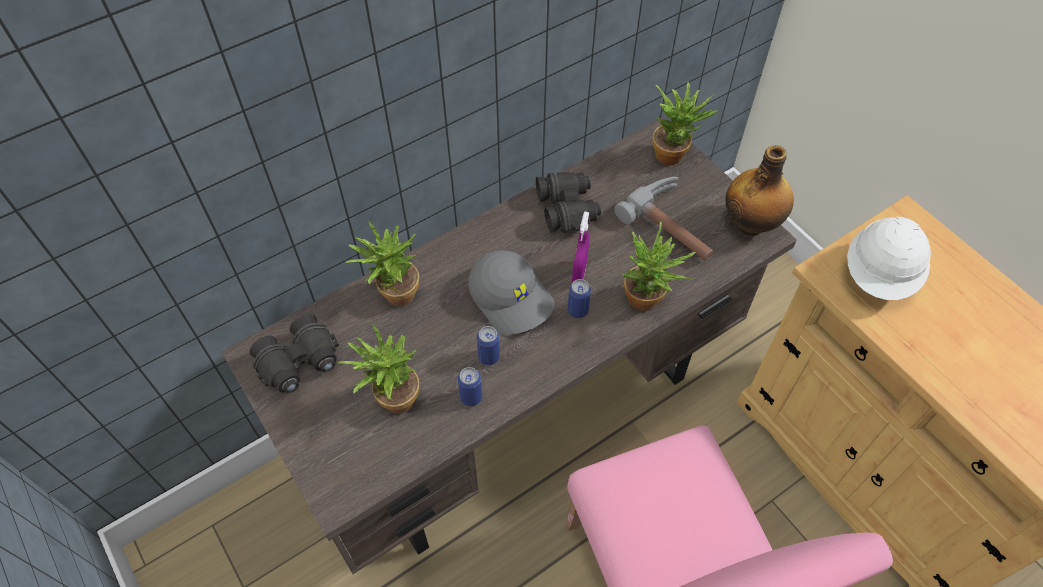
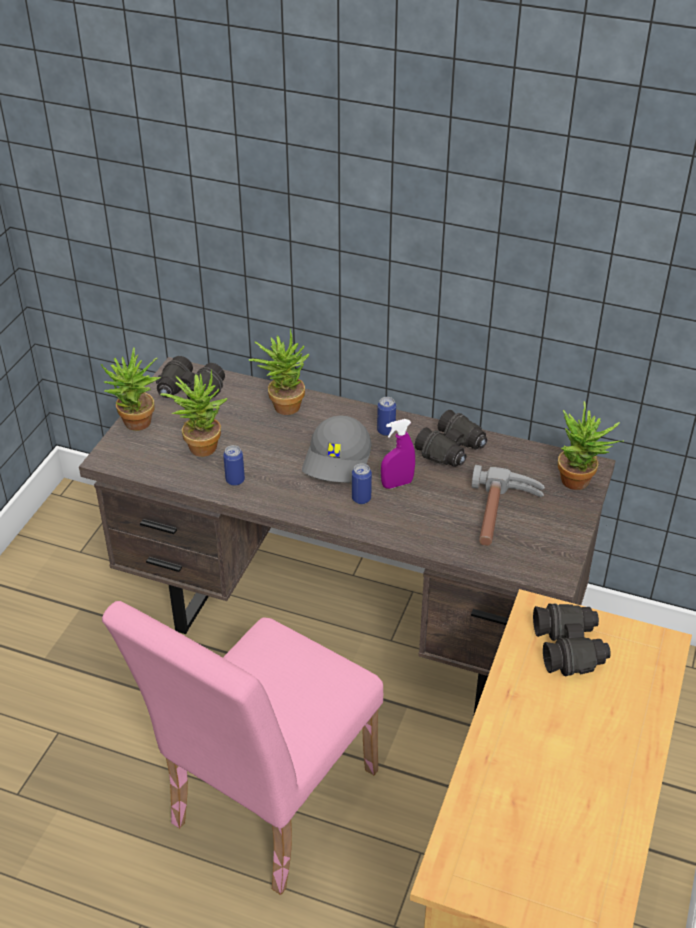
camera: 55 degrees right, 15 degrees down
can [477,326,500,365] -> can moved to [377,397,396,436]
potted plant [622,222,696,311] -> potted plant moved to [101,348,161,431]
bottle [726,145,794,236] -> none
white hard hat [847,217,931,300] -> black binoculars [533,604,611,677]

